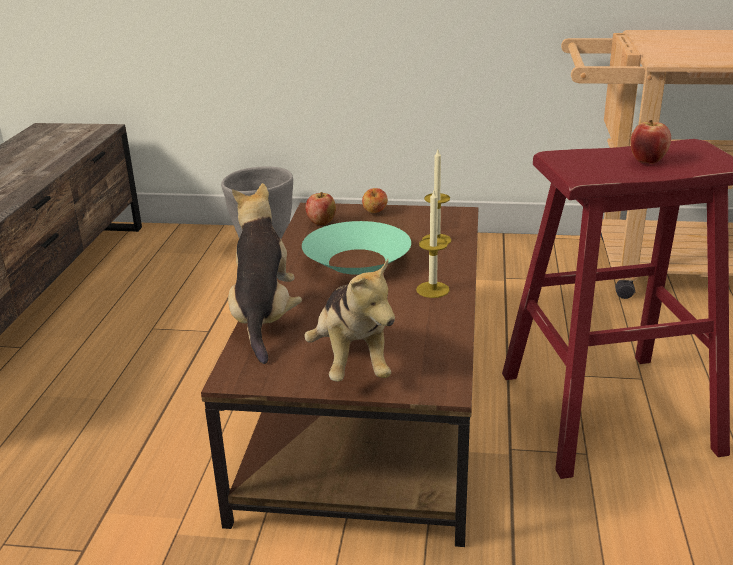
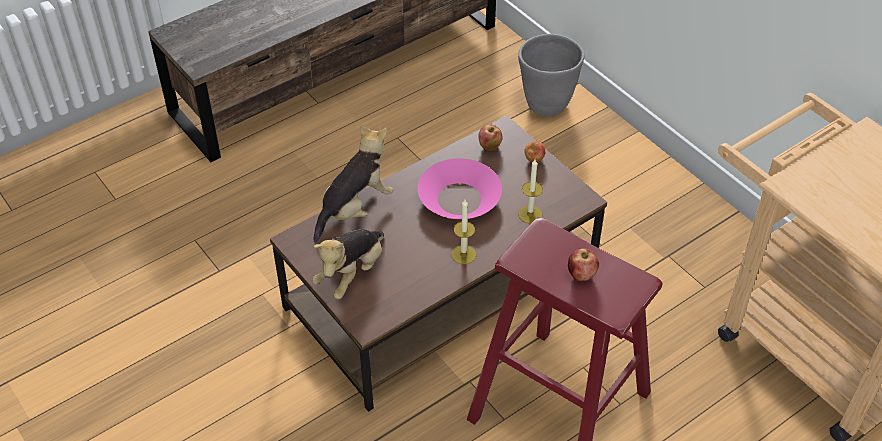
camera: 45 degrees right, 20 degrees up
turquoise bowl [302,221,411,275] -> pink bowl [418,158,502,219]

